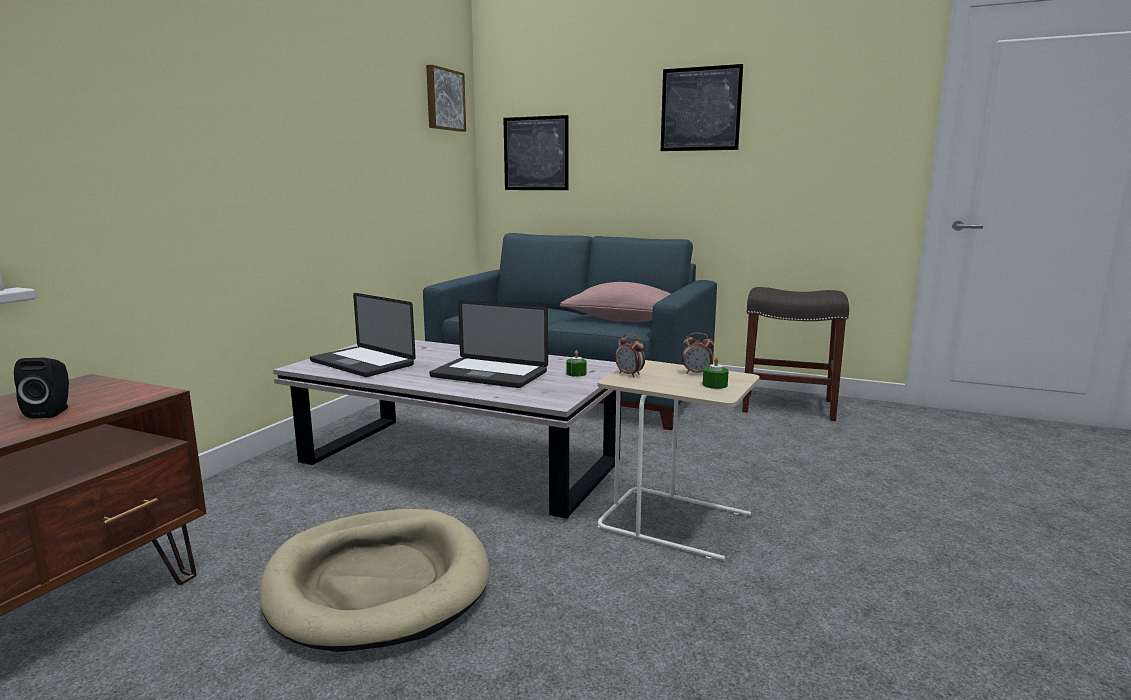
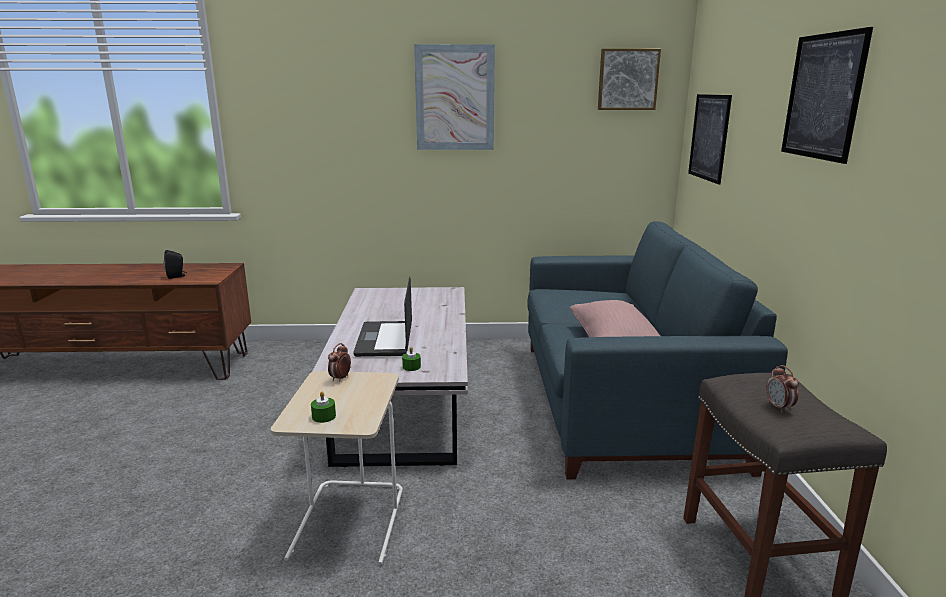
camera: 65 degrees right, 5 degrees up
beige dog bed [260,509,490,652] -> none
laptop [310,293,416,377] -> none
alarm clock [682,333,714,374] -> alarm clock moved to [766,365,799,412]
none -> picture [414,44,495,150]

